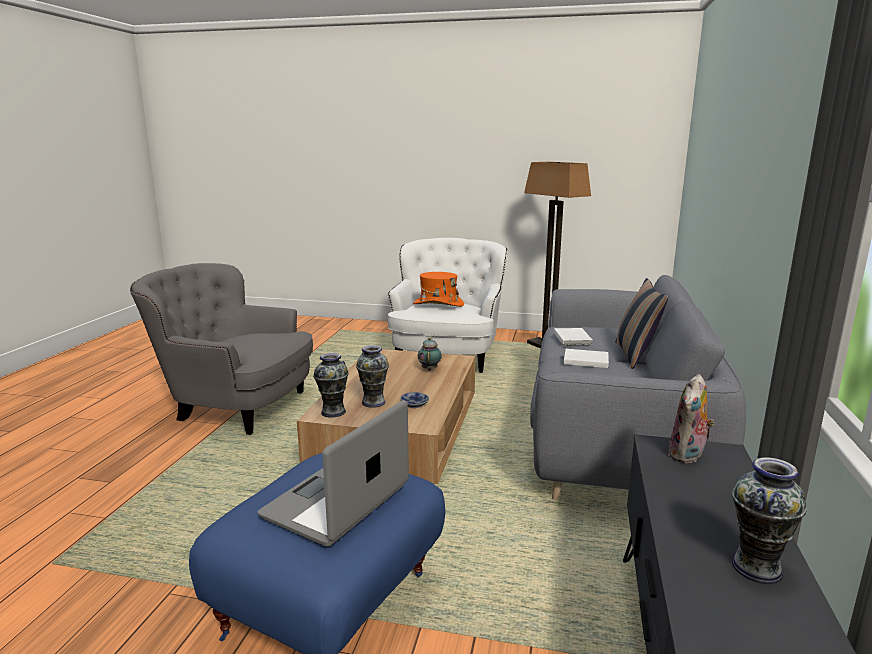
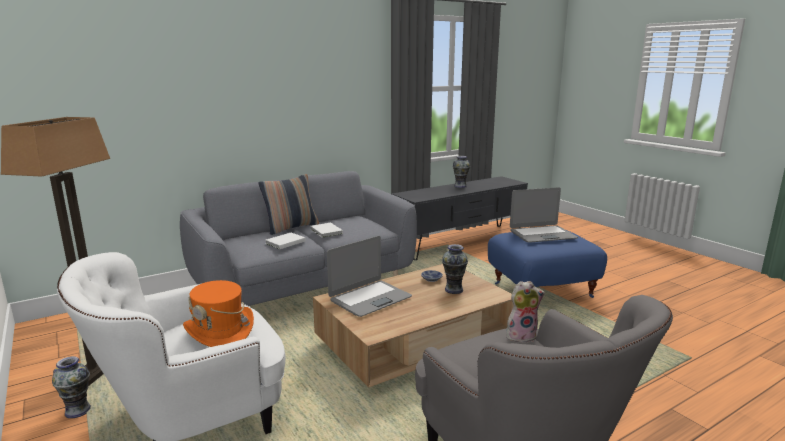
camera: 135 degrees left, 0 degrees up
vase [313,353,349,418] -> vase moved to [52,356,91,418]
teapot [418,337,442,371] -> laptop [327,236,412,317]
plush toy [668,374,714,464] -> plush toy moved to [506,281,545,343]

